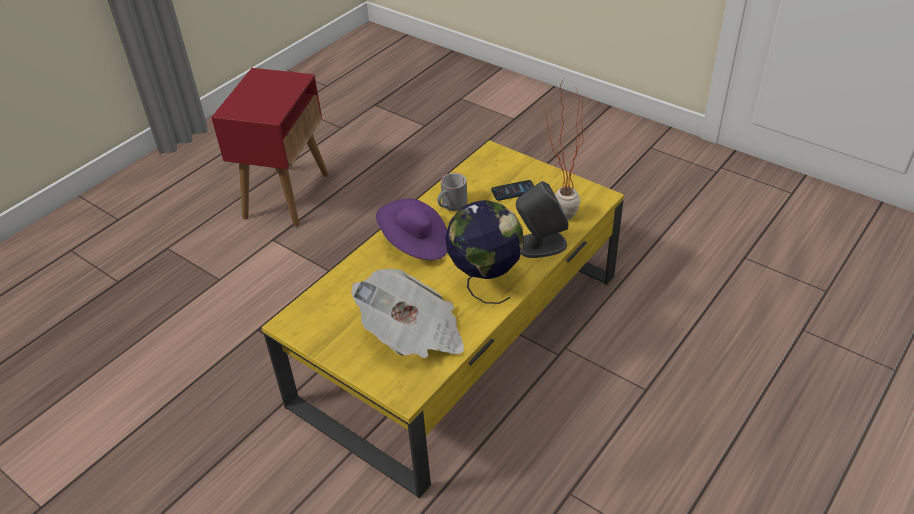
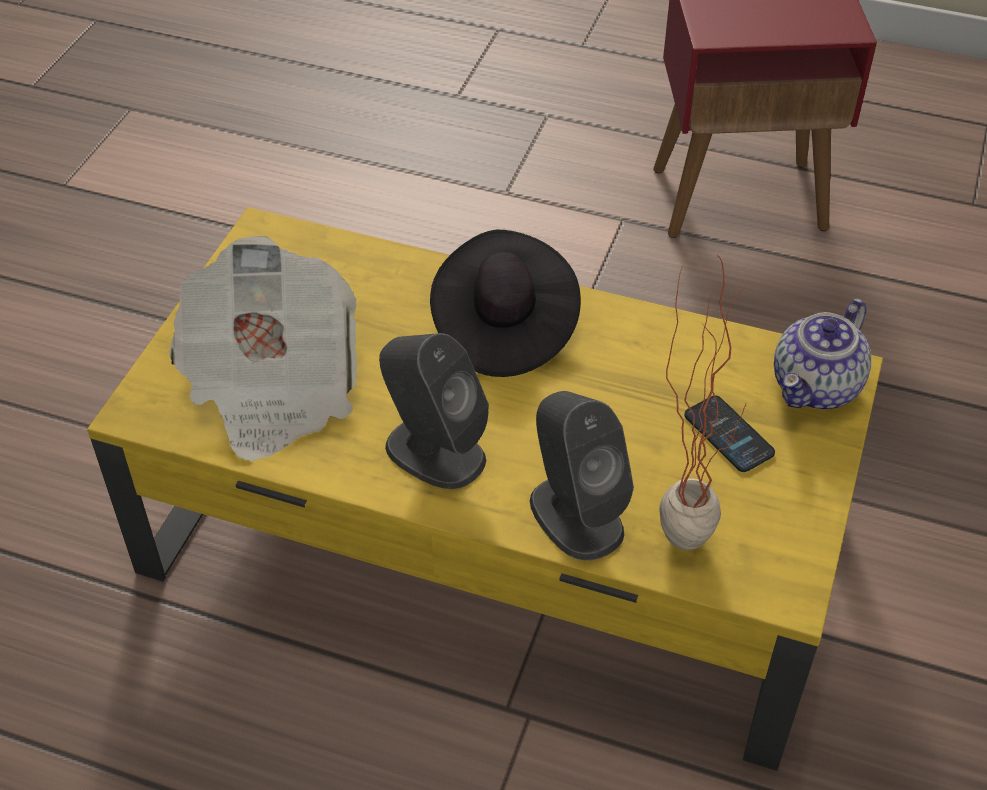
camera: 70 degrees right, 5 degrees up
purple hat [376,199,447,260] -> black hat [430,230,581,377]
grey mug [437,173,467,211] -> none
globe [445,200,524,304] -> grey speaker [379,333,489,489]
none -> teapot [774,299,871,409]

